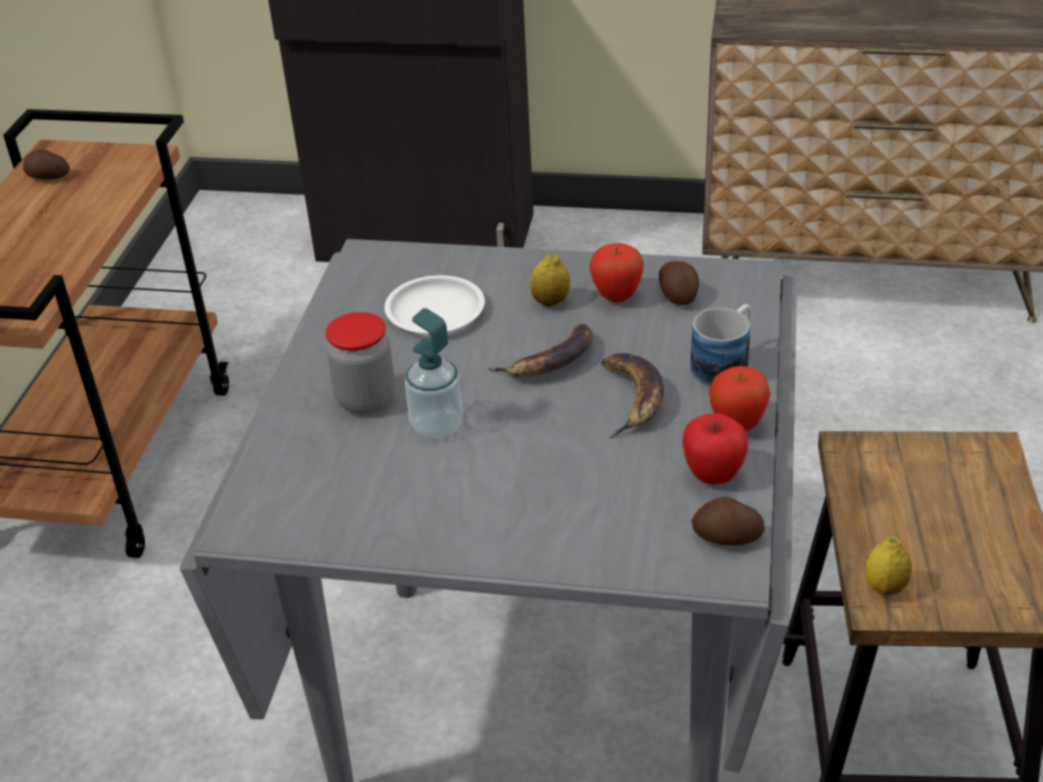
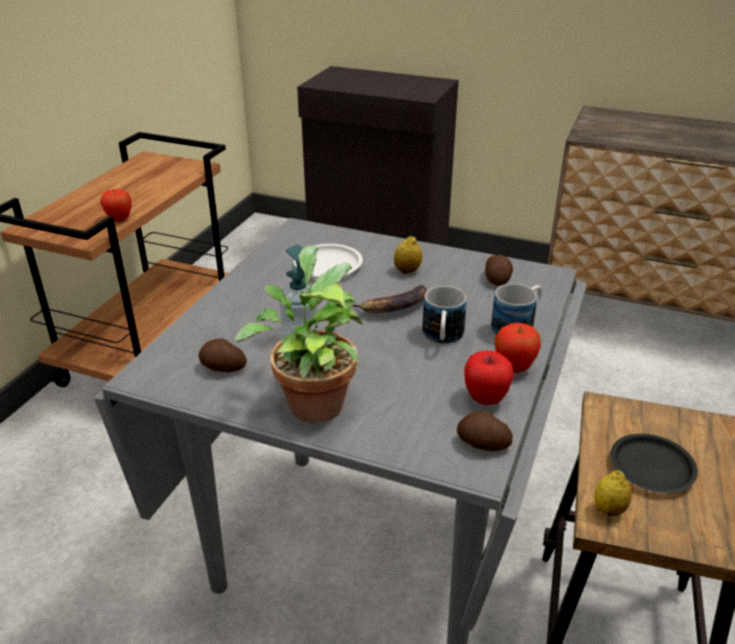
camera: 10 degrees right, 5 degrees down
potato [23,149,70,180] -> potato moved to [199,338,247,372]
jar [326,312,395,414] -> none
apple [590,243,644,302] -> apple moved to [100,189,132,222]
banana [601,353,664,439] -> mug [422,286,467,344]
none -> potted plant [235,245,363,423]
none -> black plate [610,434,698,493]

